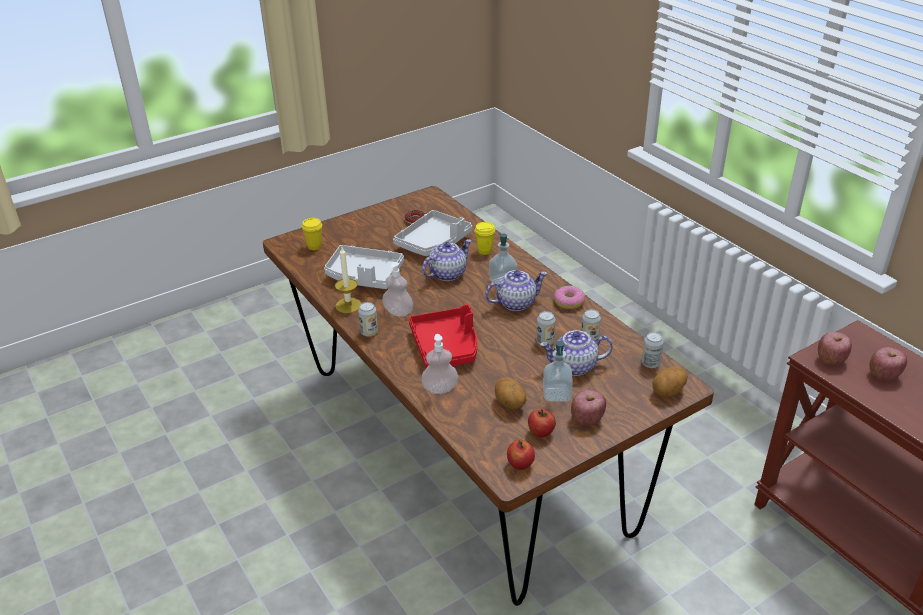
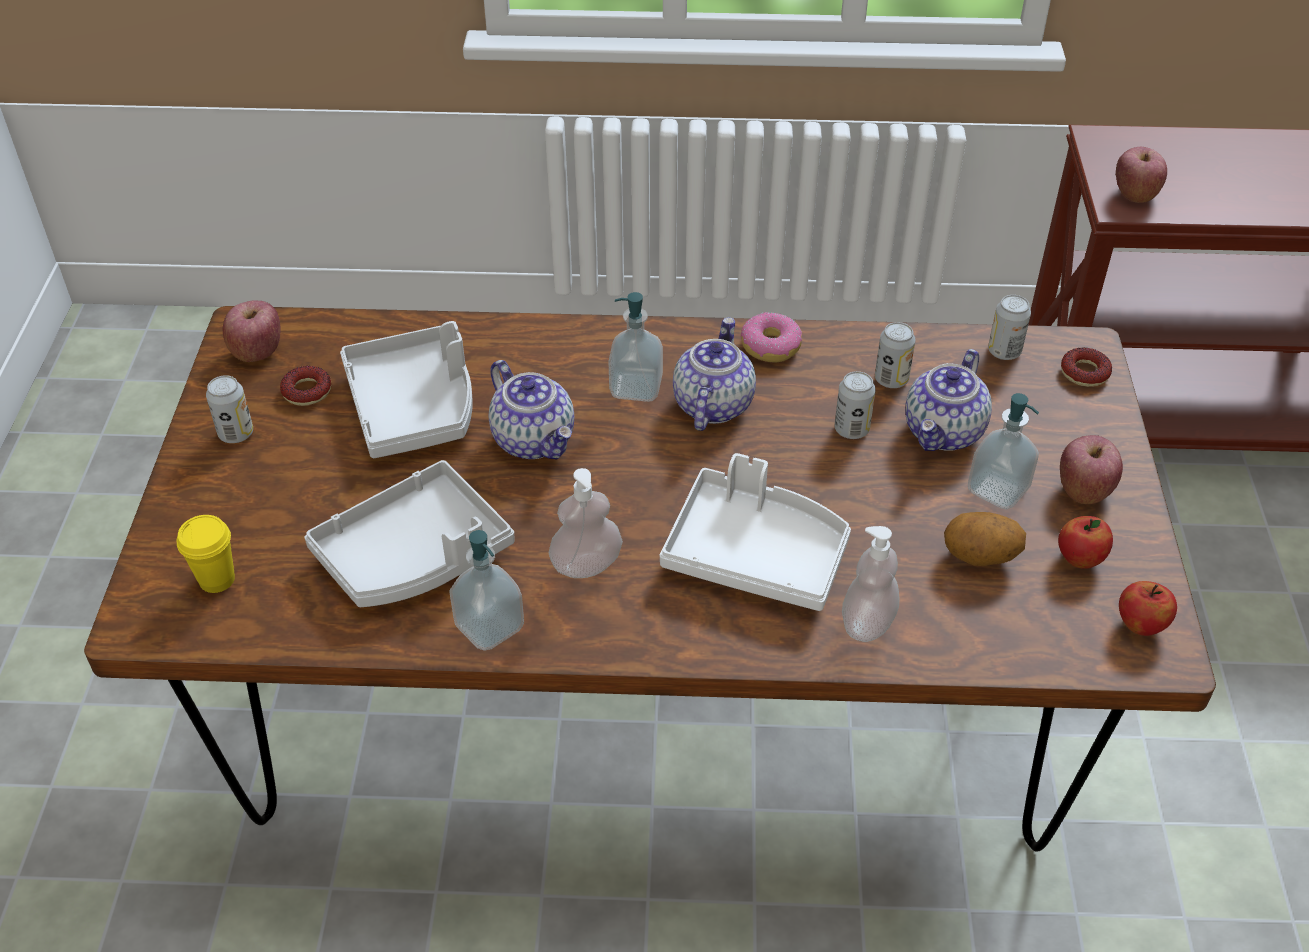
camera: 55 degrees left, 10 degrees up
candle [335,247,361,313] -> soap dispenser [449,530,524,651]
can [358,302,378,337] -> can moved to [206,375,253,443]
red tray [409,304,478,368] -> white tray [660,453,851,611]
teapot [422,239,472,281] -> teapot turned 150 degrees clockwise [489,360,574,460]
yellow cup [475,222,495,255] -> none
potato [653,366,688,397] -> donut [1061,347,1112,387]
apple [870,347,907,381] -> apple moved to [223,301,280,362]

